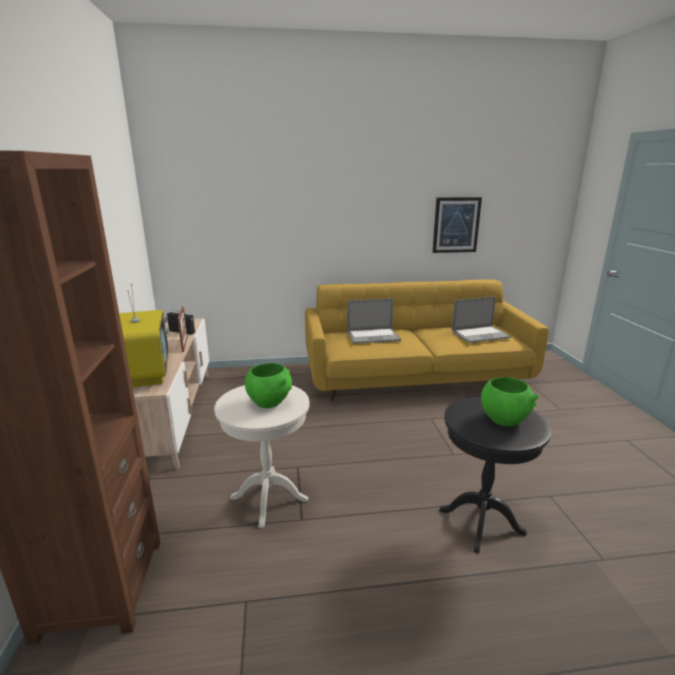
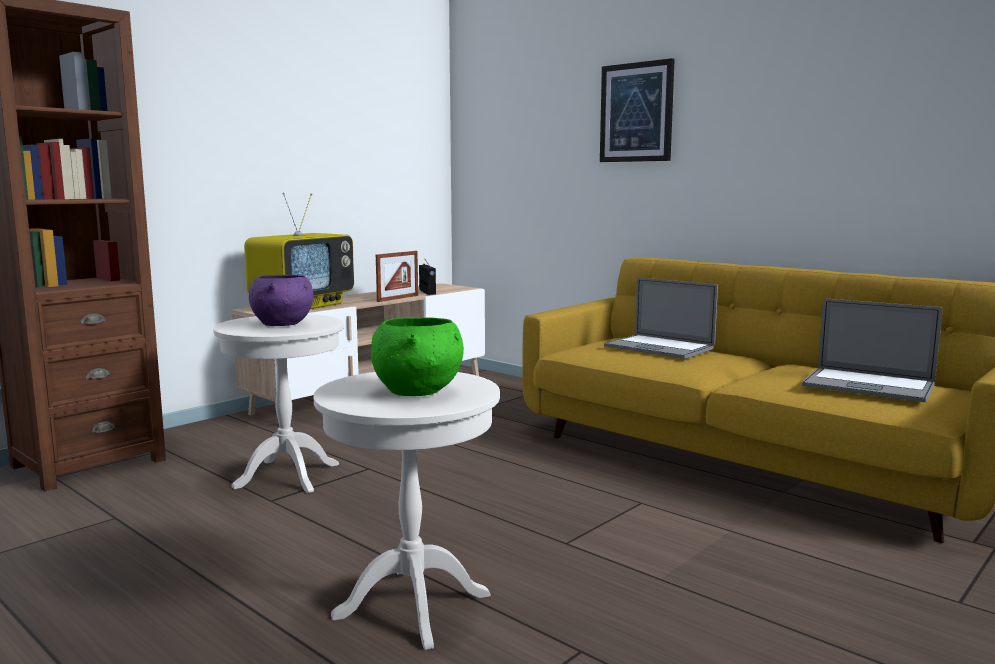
camera: 50 degrees right, 10 degrees down
green bowl [245,363,292,408] -> purple bowl [249,275,313,326]
picture [432,197,482,253] -> picture moved to [600,58,675,162]
black side table [439,397,551,553] -> white side table [314,372,500,650]

